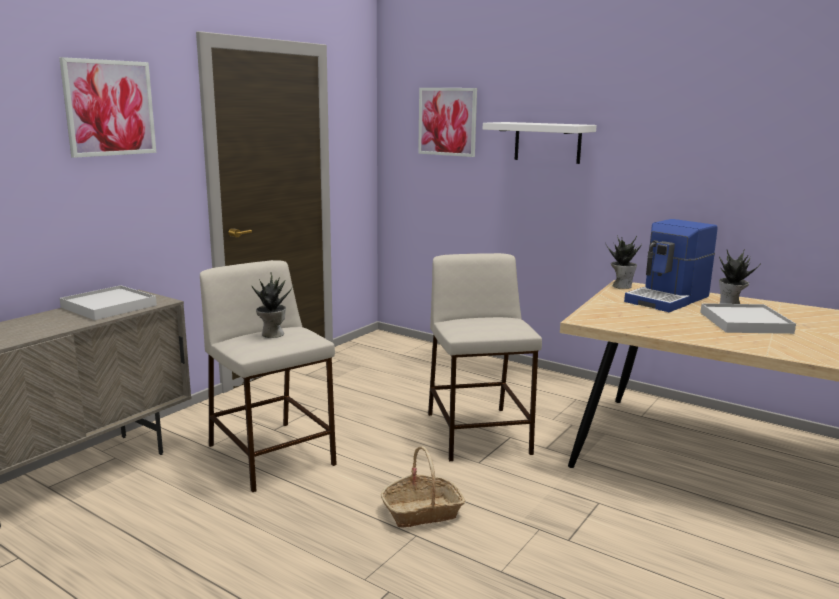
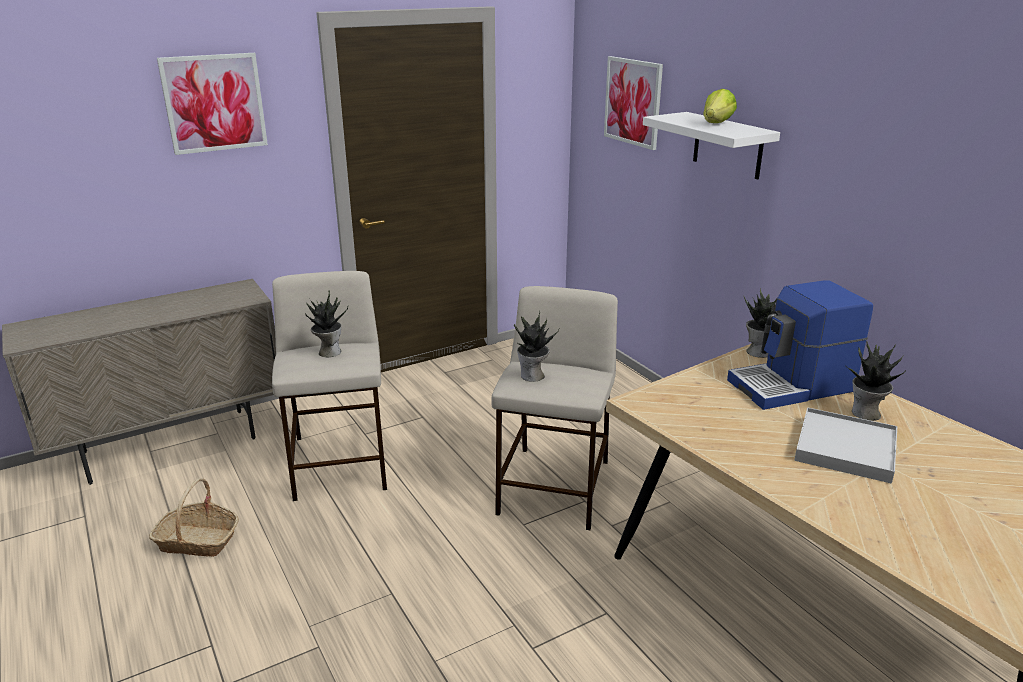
camera: 25 degrees right, 10 degrees up
white tray [60,285,157,320] -> none
basket [381,446,465,528] -> basket moved to [149,478,239,557]
none -> potted plant [514,312,559,382]
none -> lettuce [703,89,737,123]

